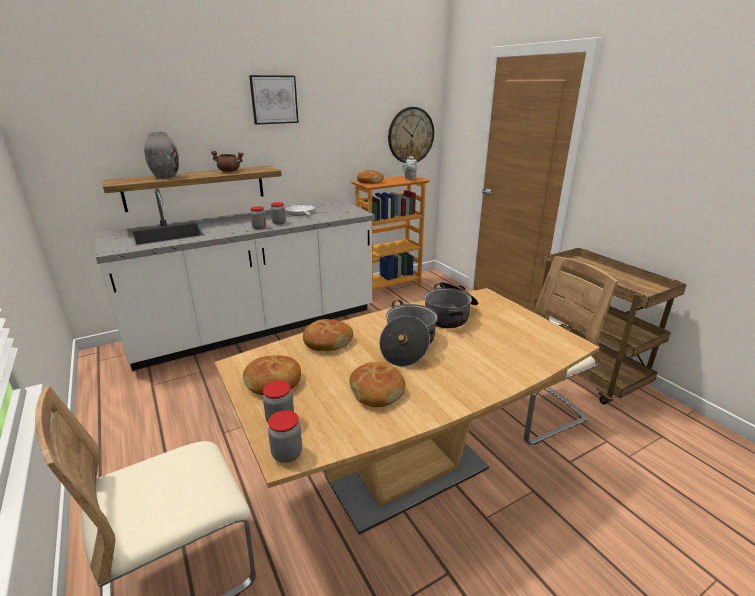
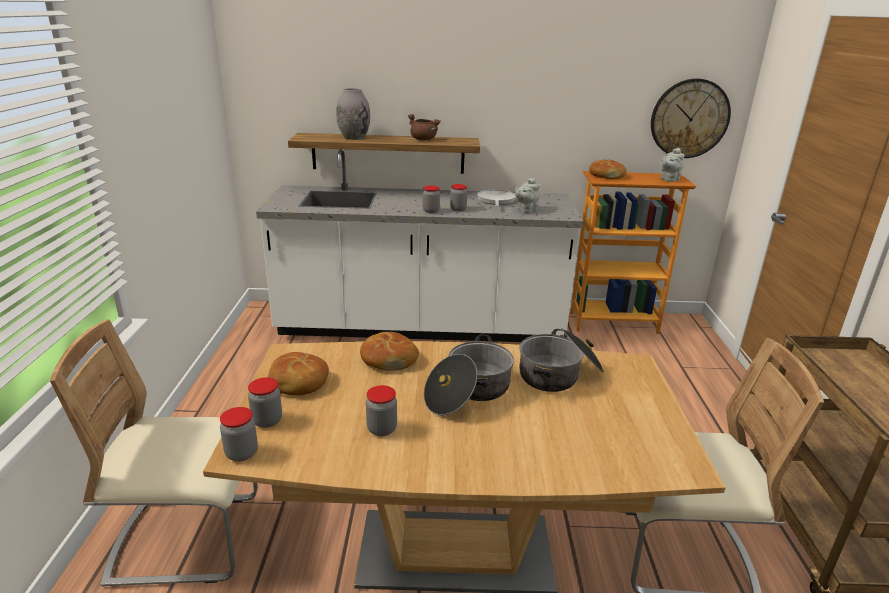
camera: 30 degrees right, 0 degrees up
picture [249,75,299,125] -> none
bread [350,362,405,407] -> jar [366,385,397,436]
none -> grey teapot [515,178,541,213]

